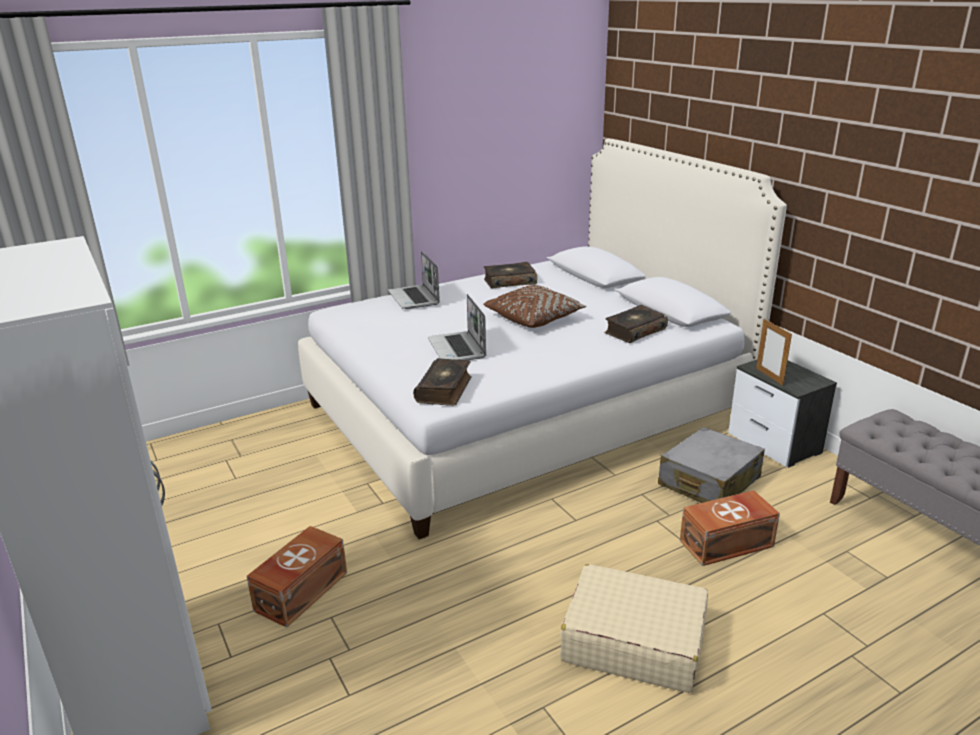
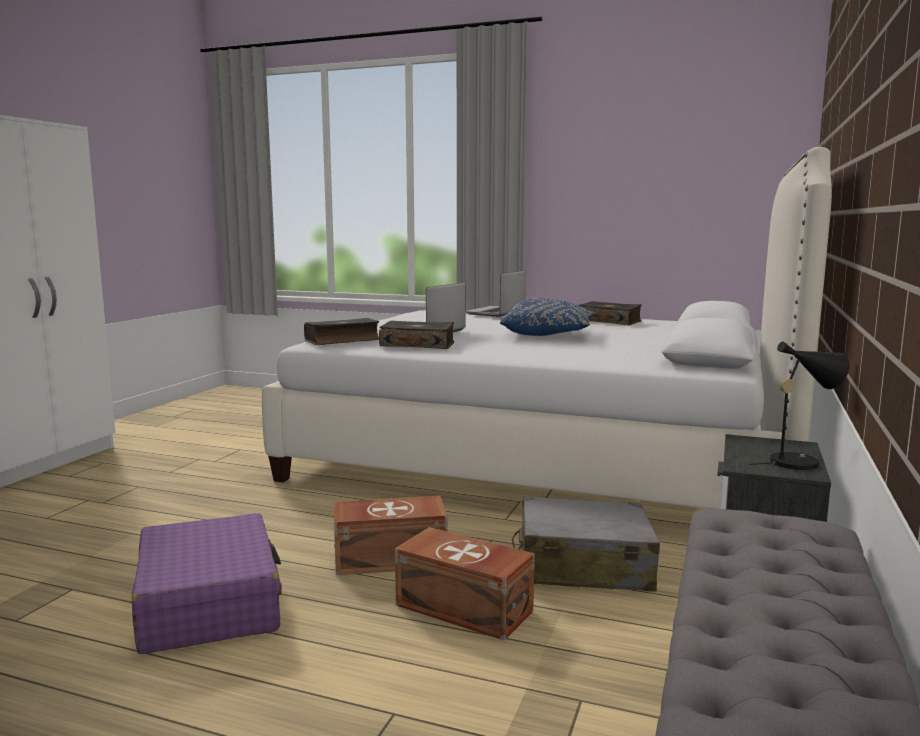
camera: 50 degrees right, 15 degrees down
brown storage box [247,526,347,628] -> brown storage box moved to [334,496,448,575]
brown pillow [483,285,586,328] -> blue pillow [500,298,595,336]
beige suitcase [560,564,708,693] -> purple suitcase [132,513,282,654]
book [604,305,668,343] -> book moved to [379,321,454,349]
picture frame [756,319,792,386] -> none
none -> black table lamp [749,341,850,470]

